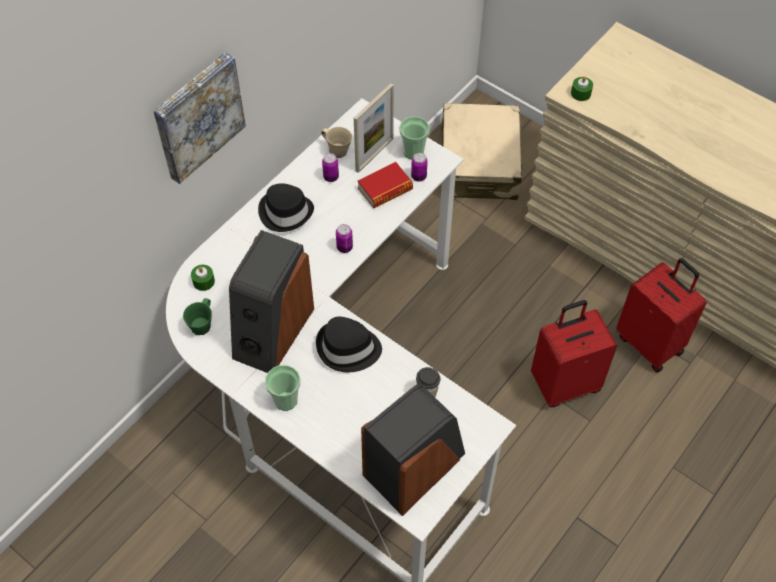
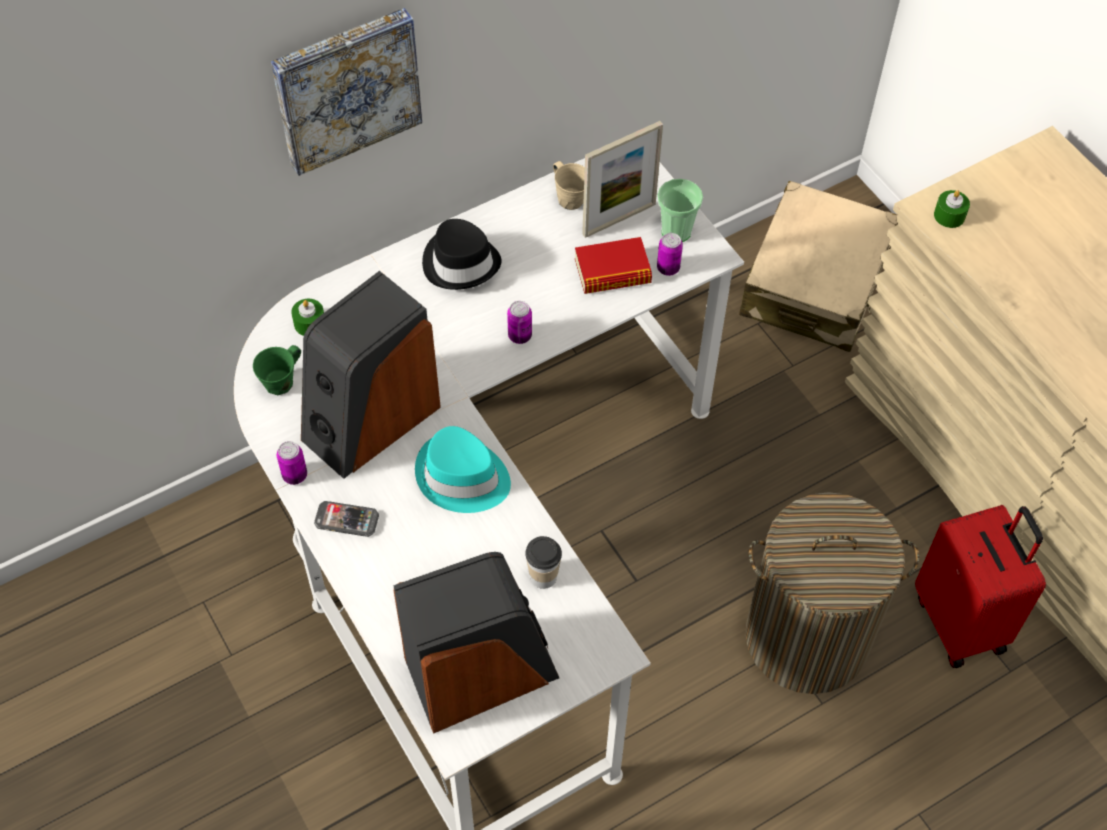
camera: 20 degrees right, 0 degrees up
cup [265,365,300,411] -> phone [314,501,379,537]
black hat [316,317,382,372] -> turquoise hat [415,426,511,513]
can [322,153,339,182] -> can moved to [277,441,307,485]
red suitcase [531,300,617,407] -> laundry basket [745,492,919,694]

